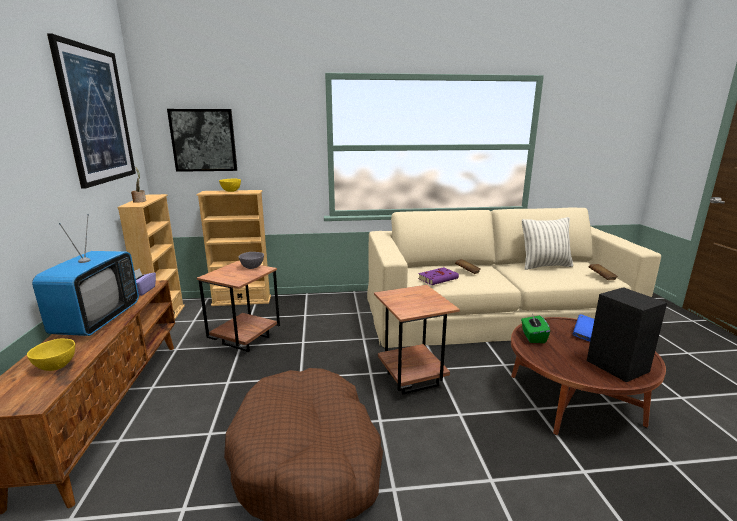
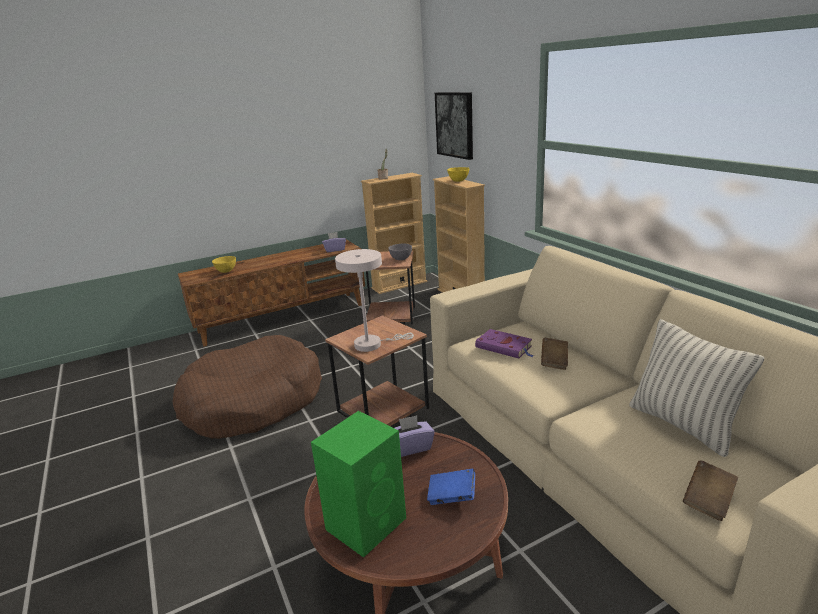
camera: 70 degrees right, 5 degrees up
television [32,214,139,336] -> none
picture [47,33,136,189] -> none
green tissue box [521,314,550,343] -> purple tissue box [395,415,435,457]
black speaker [587,287,667,382] -> green speaker [311,411,406,558]
none -> white table lamp [335,249,414,352]

